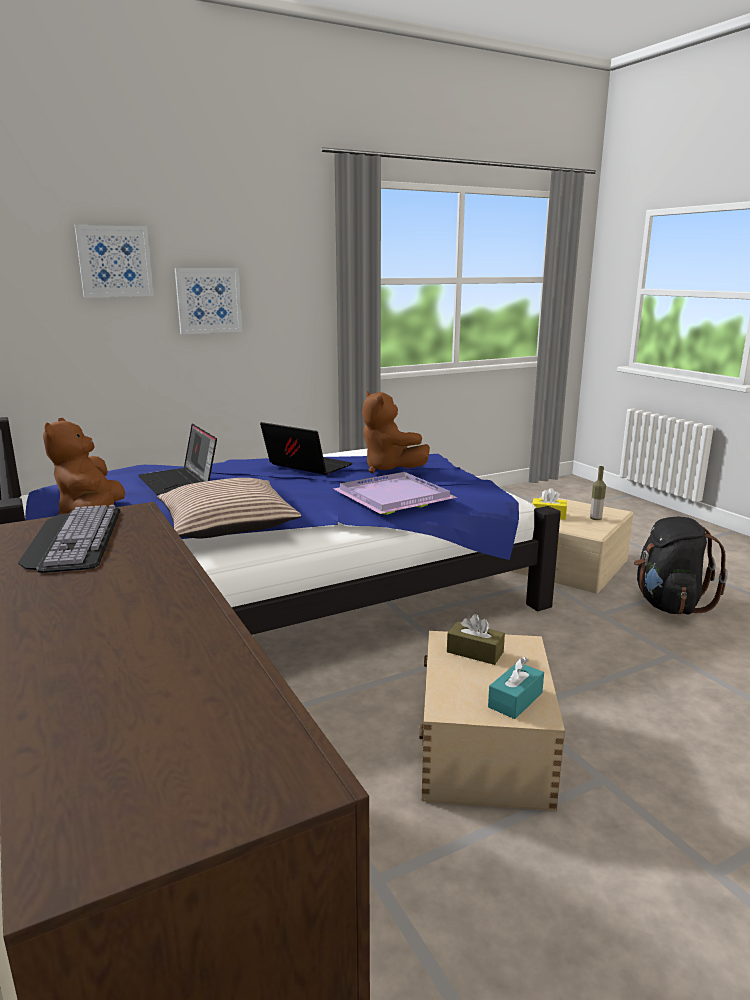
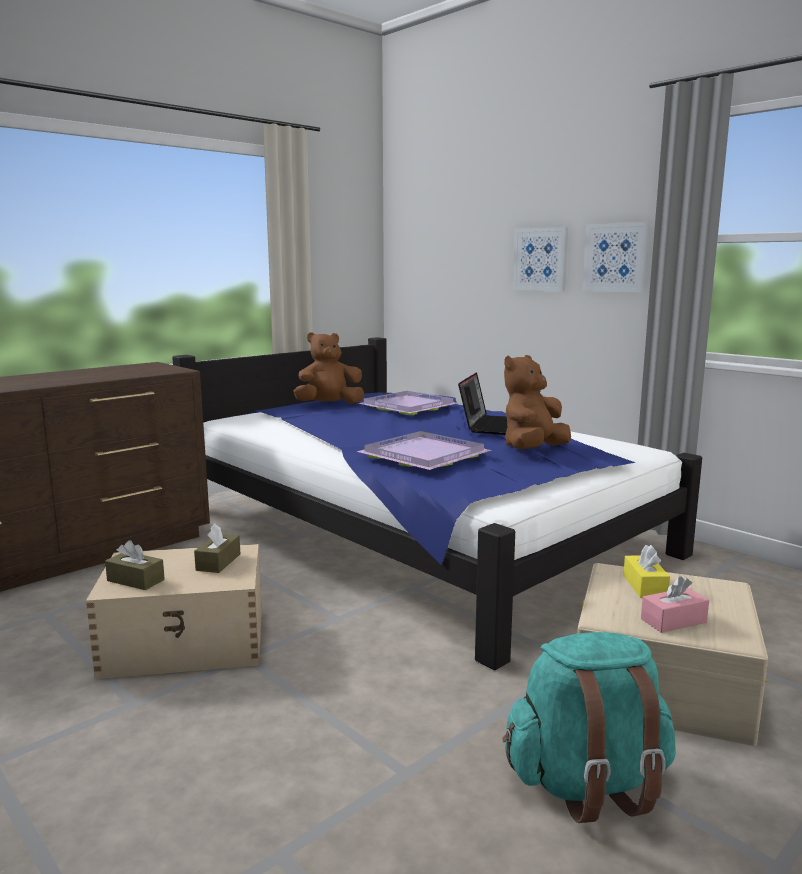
camera: 75 degrees right, 5 degrees down
keyboard [18,505,120,573] -> none
picture [75,225,154,297] -> picture moved to [583,222,649,293]
laptop [138,424,217,496] -> purple tray [358,391,457,415]
pillow [157,478,301,538] -> none
turquoise tissue box [488,657,544,719] -> brown tissue box [105,540,165,590]
bottle [590,466,606,520] -> pink tissue box [641,576,709,633]
black backpack [634,516,728,614] -> turquoise backpack [502,632,676,823]

